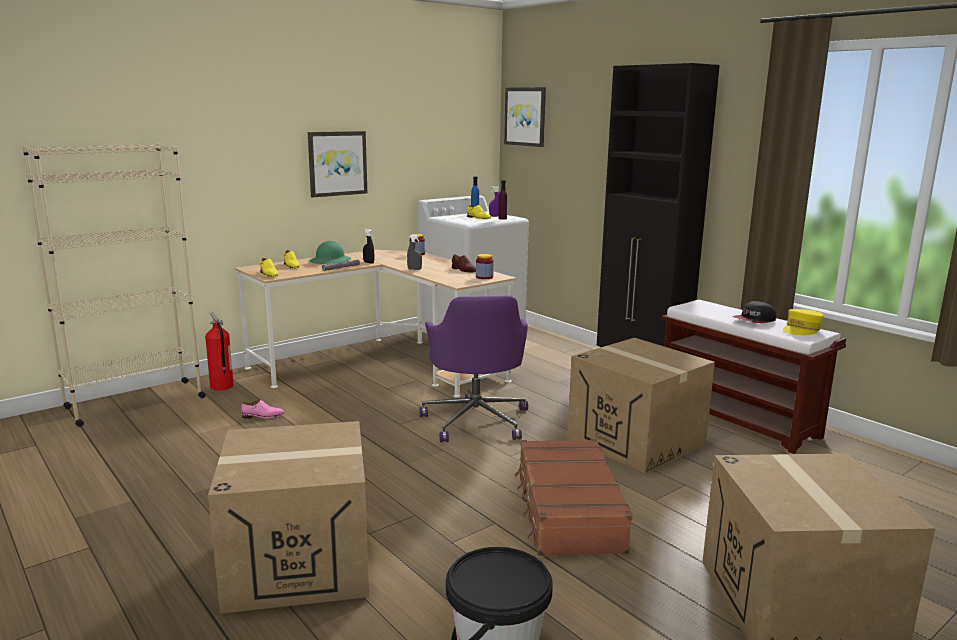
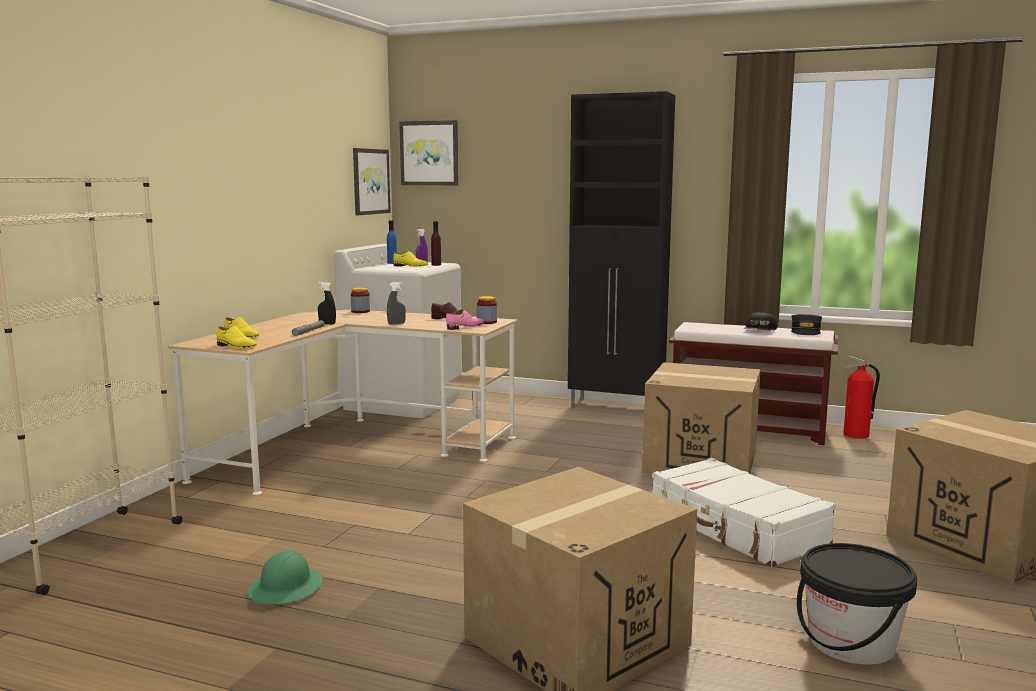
camera: 30 degrees left, 5 degrees down
fire extinguisher [205,313,234,391] -> fire extinguisher moved to [843,356,880,439]
pink shoe [241,400,284,419] -> pink shoe moved to [446,309,484,330]
picture [308,131,367,198] -> picture moved to [353,148,391,216]
green hard hat [309,241,351,264] -> green hard hat moved to [248,550,323,605]
purple office chair [420,296,528,442] -> none
brown suitcase [515,439,633,556] -> white suitcase [652,458,836,567]
yellow cap [783,309,824,335] -> grey cap [791,314,822,335]

